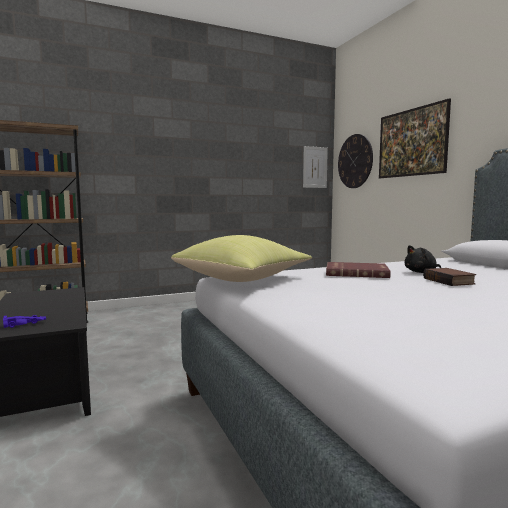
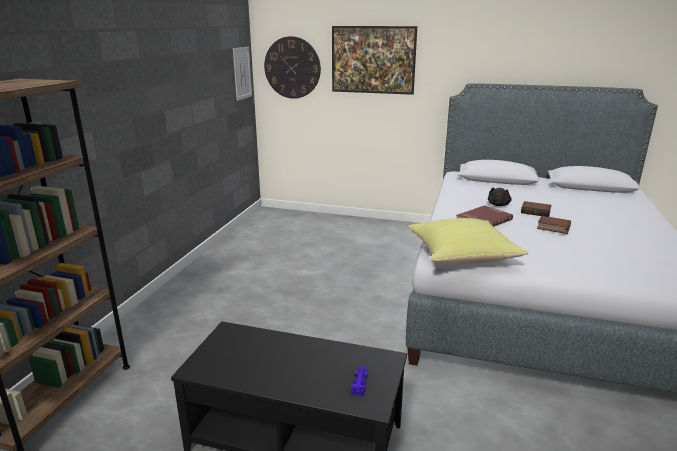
camera: 50 degrees left, 15 degrees up
none -> book [537,216,571,234]

